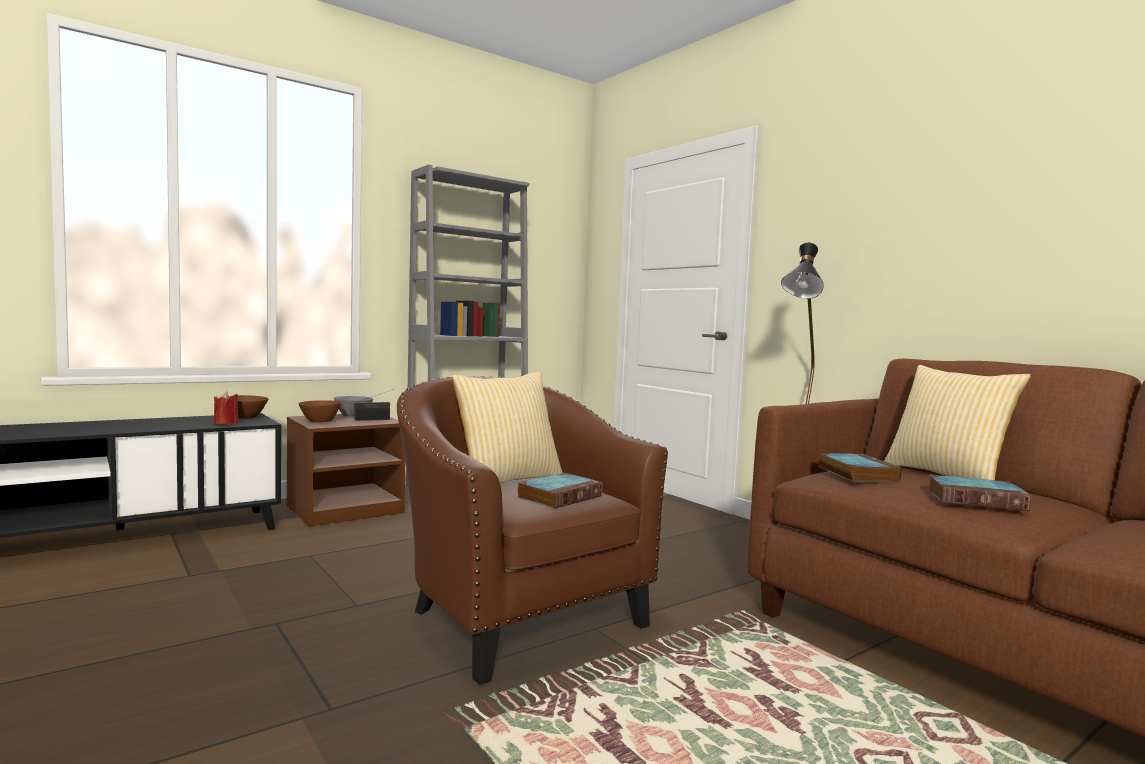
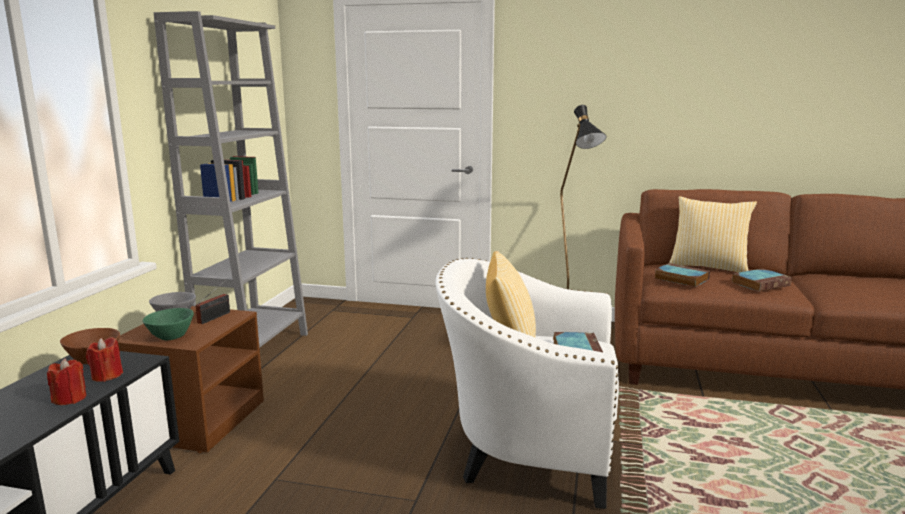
camera: 40 degrees left, 10 degrees up
brown bowl [299,400,342,422] -> green bowl [143,308,194,340]
brown armchair [397,376,668,685] -> white armchair [435,258,619,509]
none -> red candle [47,358,87,405]

